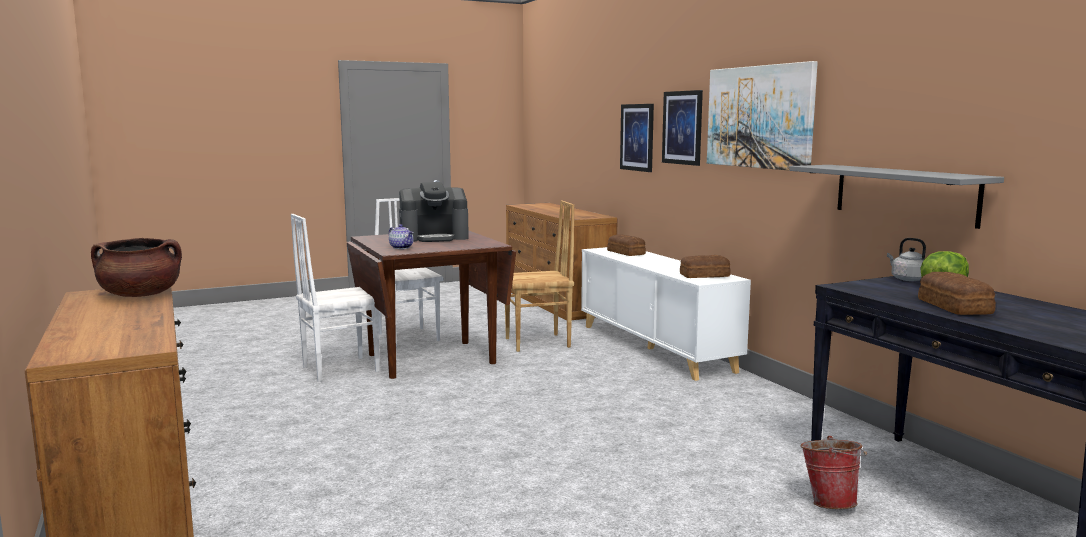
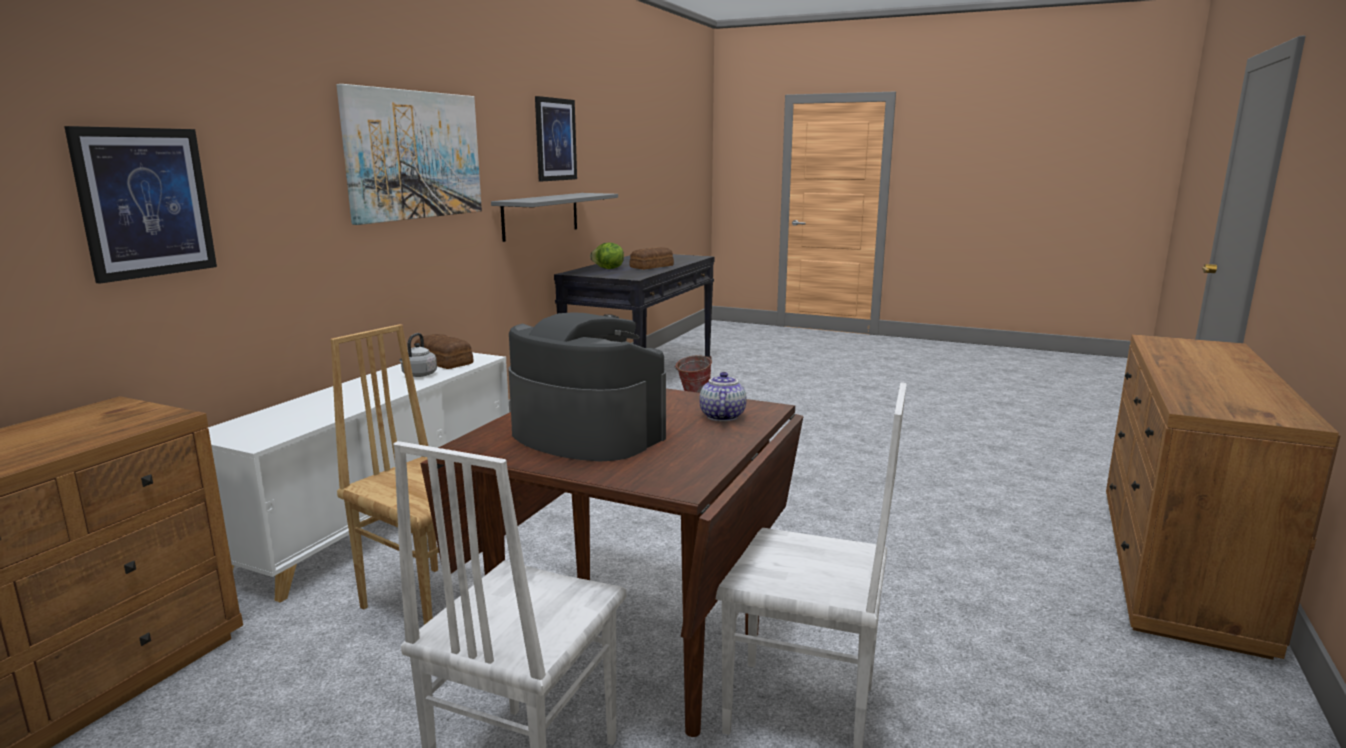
camera: 130 degrees left, 5 degrees up
brown cooking pot [91,238,182,297] -> none
bread [607,234,646,256] -> none
picture [662,90,703,166] -> picture moved to [535,96,577,182]
grey kettle [887,238,926,281] -> grey kettle moved to [399,333,437,377]

